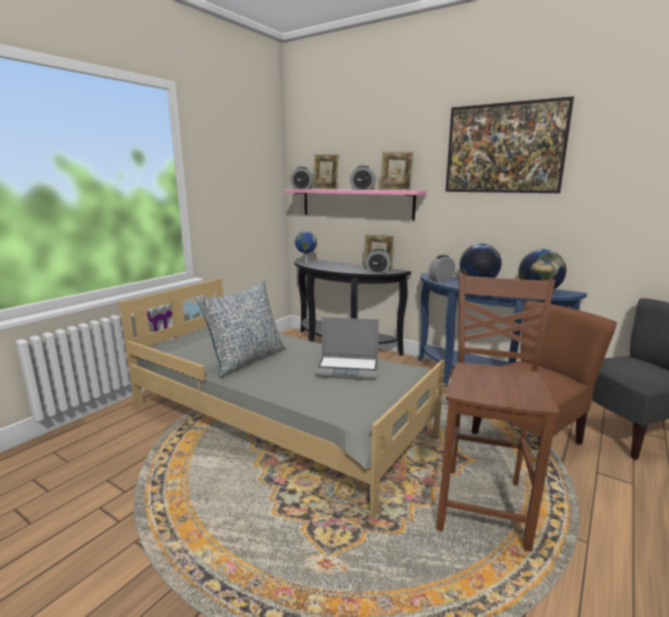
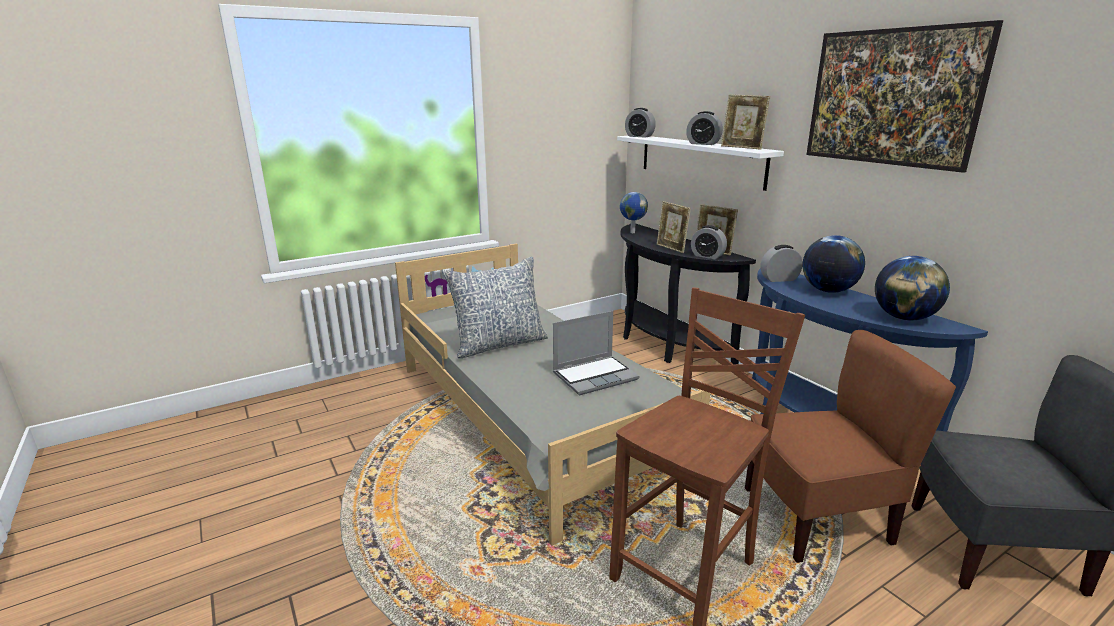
camera: 25 degrees right, 5 degrees up
pink shelf [284,189,426,220] -> white shelf [617,136,784,191]
picture frame [313,154,339,190] -> picture frame moved to [657,201,691,253]
laptop [315,317,379,380] -> laptop turned 60 degrees counterclockwise [553,311,639,395]

